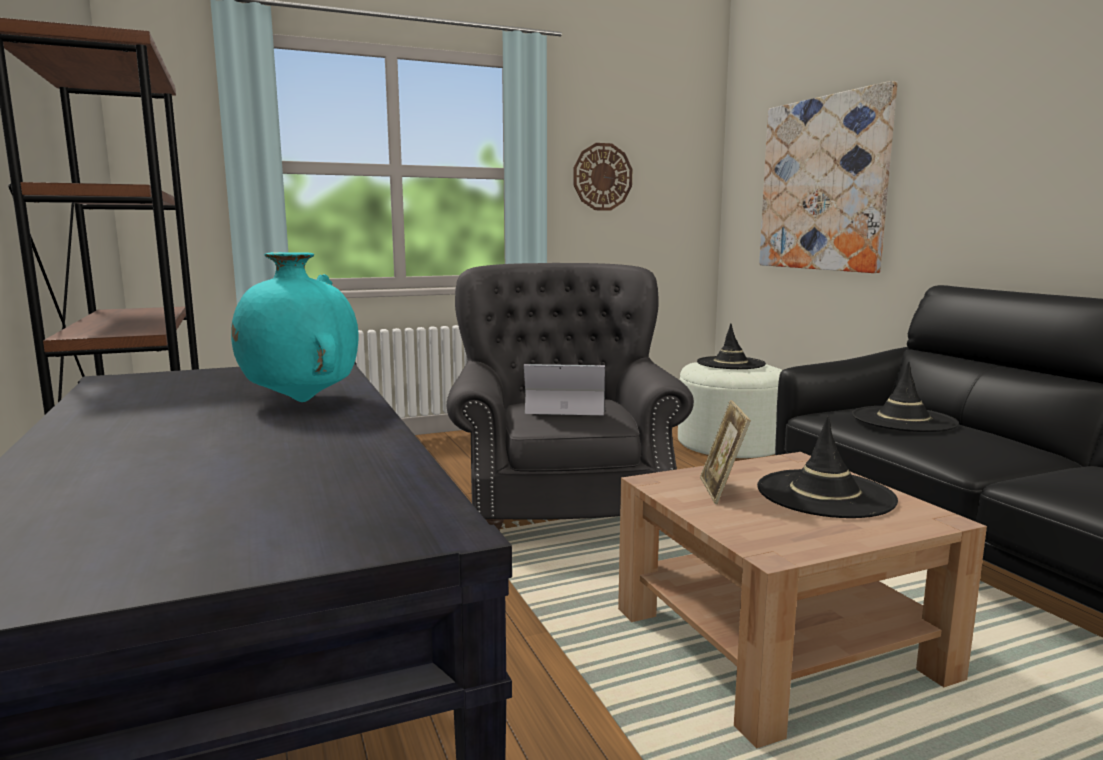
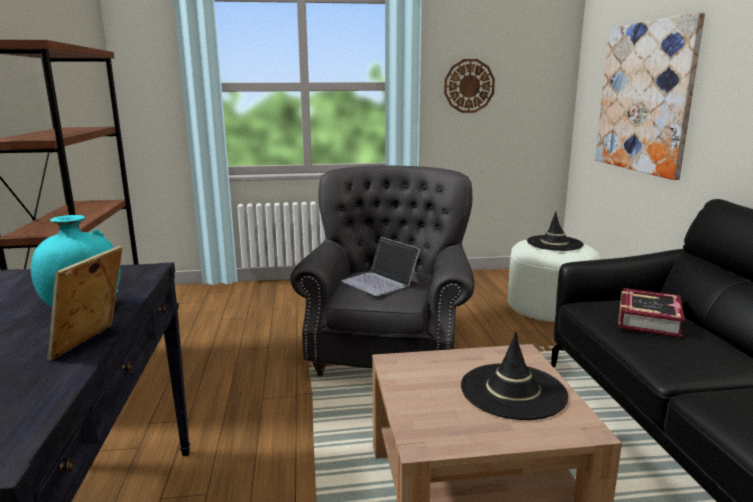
camera: 15 degrees right, 5 degrees up
laptop [524,364,605,415] -> laptop turned 150 degrees counterclockwise [341,237,420,296]
picture frame [700,400,751,504] -> picture frame moved to [47,246,123,361]
black hat [852,361,959,432] -> book [618,288,685,338]

